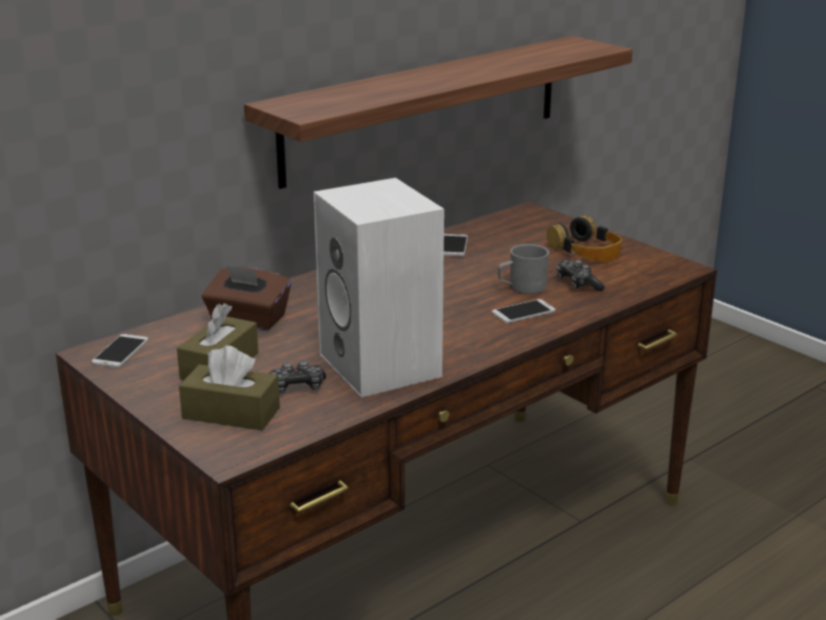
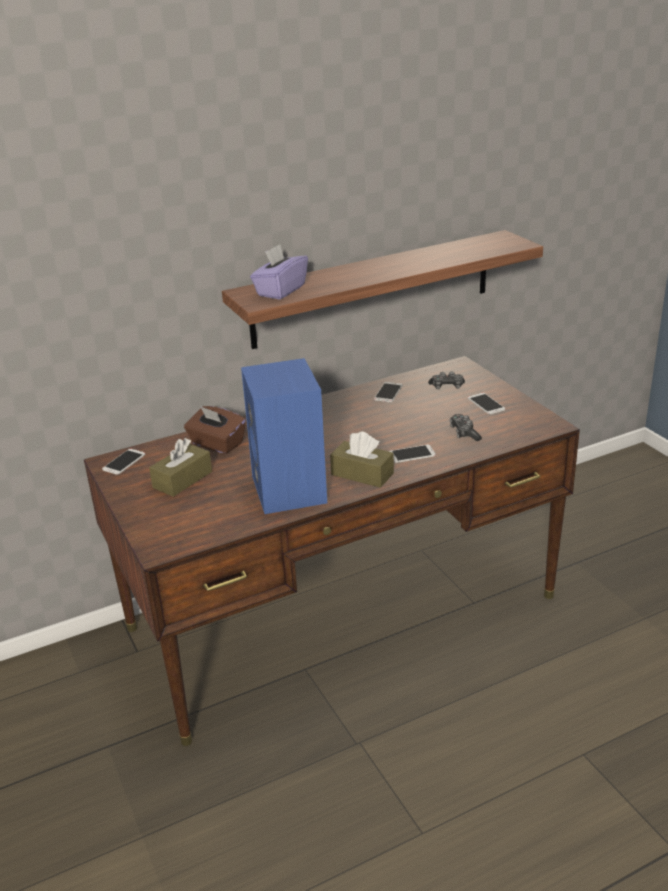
camera: 15 degrees right, 5 degrees up
brown tissue box [179,345,280,430] -> brown tissue box moved to [330,431,394,488]
game controller [269,361,326,394] -> game controller moved to [428,372,465,389]
white speaker [313,178,444,398] -> blue speaker [241,358,327,514]
grey mug [498,244,549,294] -> none
headphones [547,216,622,262] -> phone [468,393,505,414]
none -> purple tissue box [250,244,308,300]

